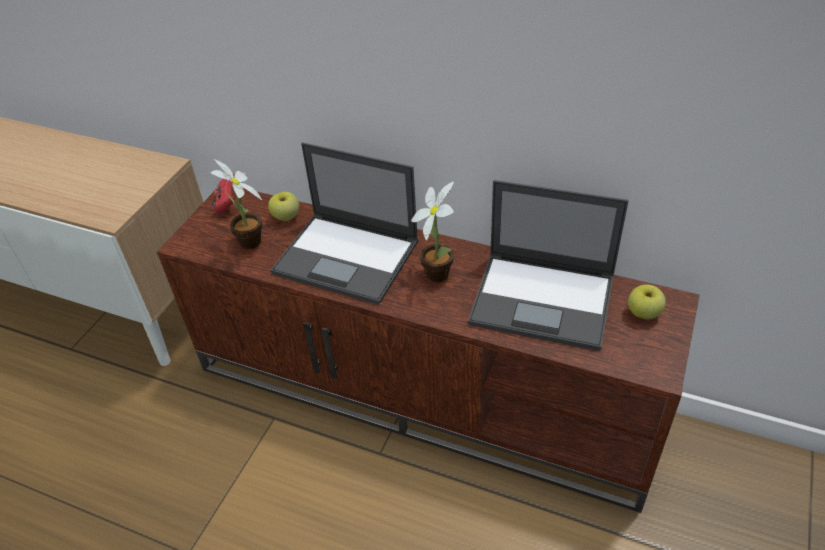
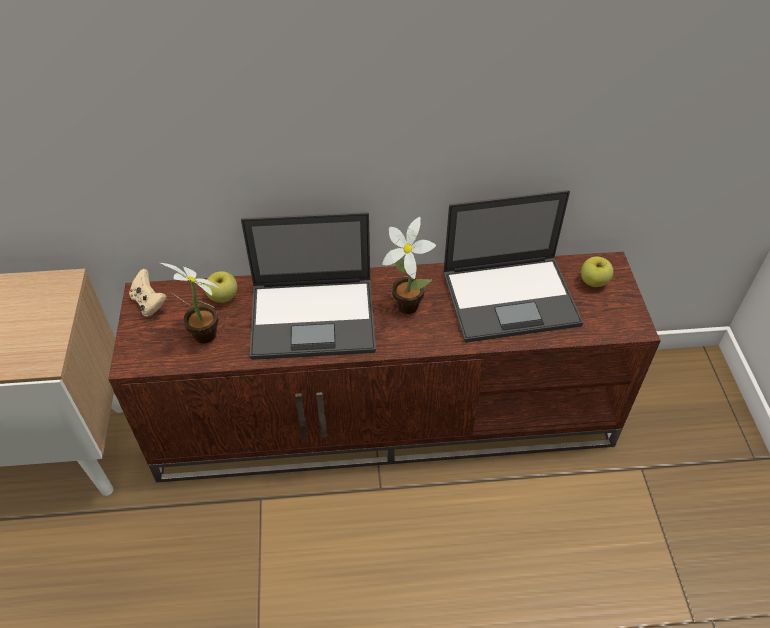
camera: 30 degrees left, 5 degrees up
red game controller [212,173,235,214] -> beige game controller [129,269,167,317]

